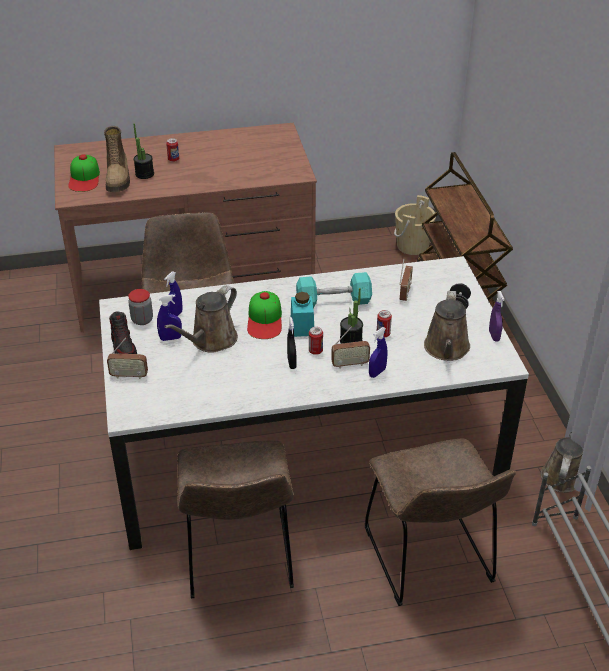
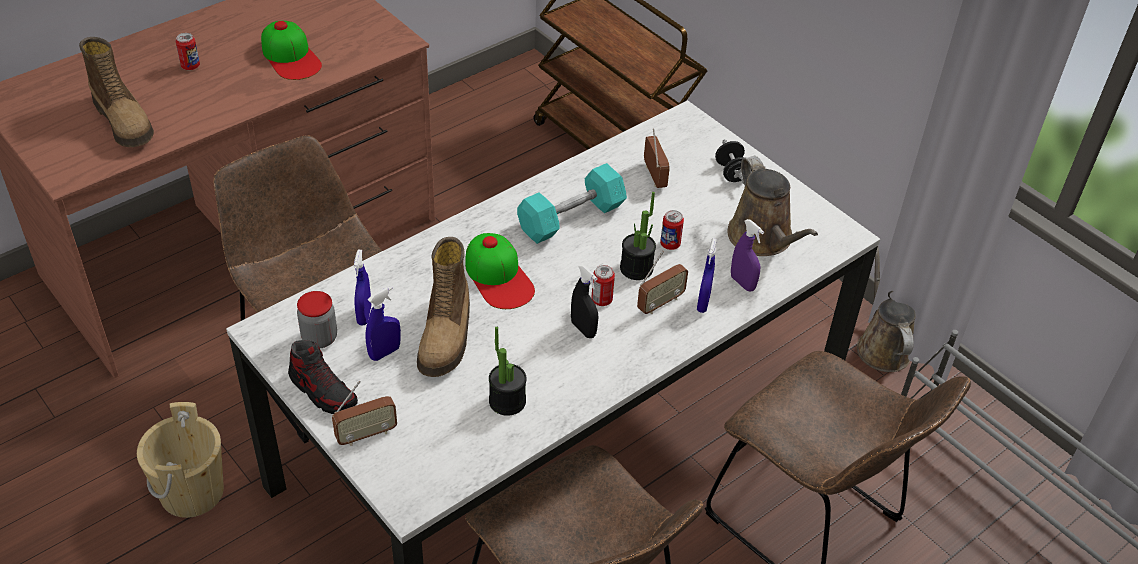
camera: 30 degrees left, 5 degrees up
cap [68,154,100,192] -> cap moved to [261,21,322,80]
potted plant [133,123,154,179] -> potted plant moved to [489,327,527,416]
brown watering can [164,285,238,353] -> boot [417,237,470,377]
turquoise jar [291,292,314,337] -> none
beige bucket [394,195,436,255] -> beige bucket moved to [137,402,224,518]
purple spray bottle [489,291,505,342] -> purple spray bottle moved to [731,219,764,291]

